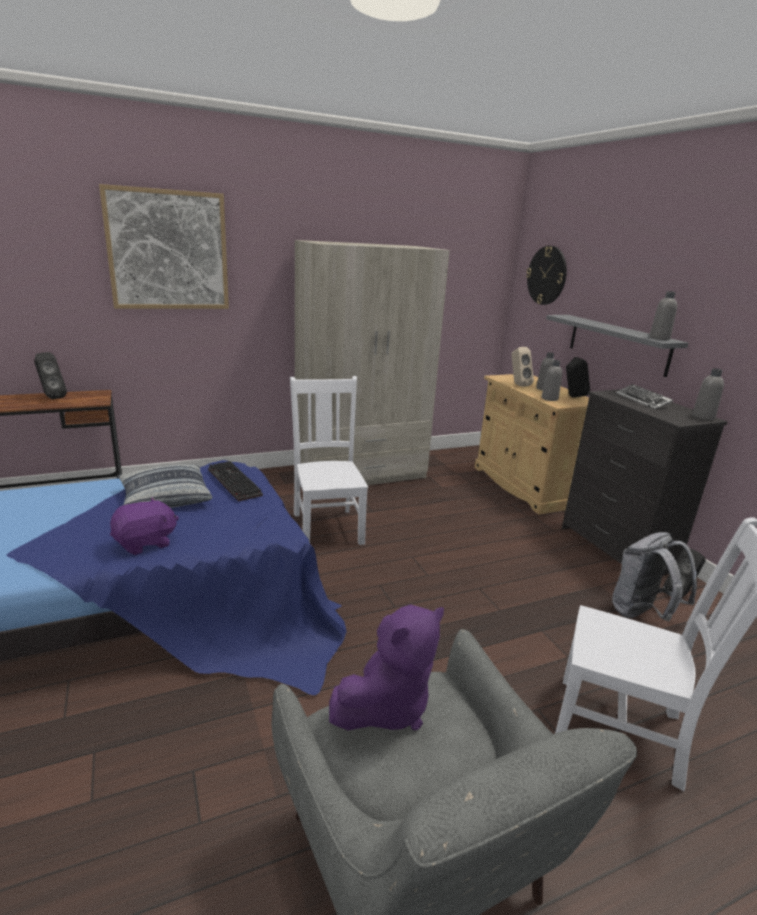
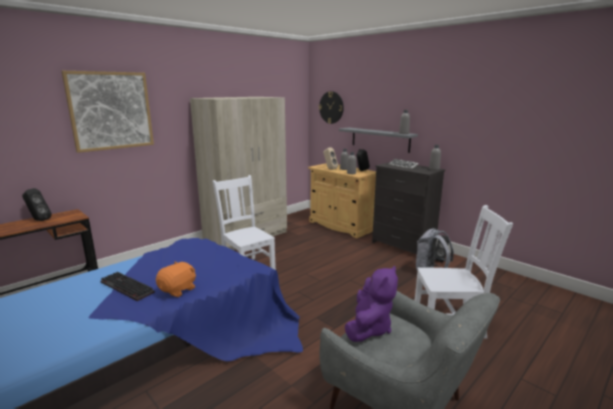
camera: 20 degrees left, 5 degrees down
purple plush toy [110,497,179,555] -> orange plush toy [156,262,196,297]
pillow [118,464,212,508] -> none
keyboard [208,461,263,502] -> keyboard moved to [101,272,155,301]

